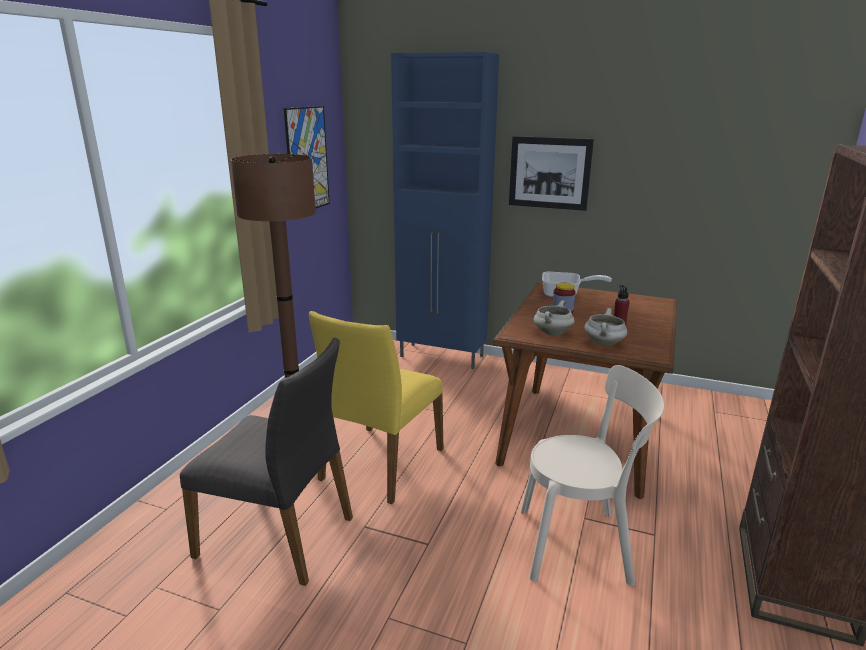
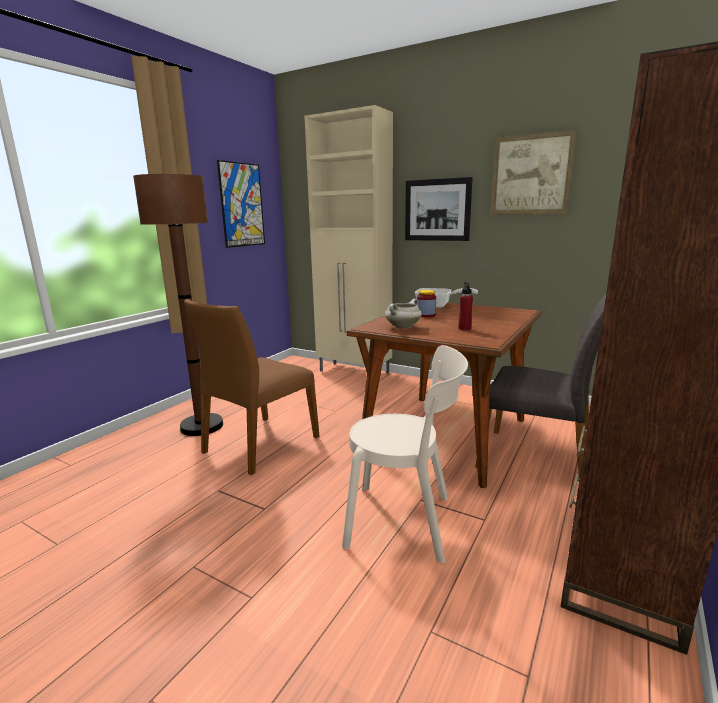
camera: 10 degrees right, 5 degrees down
grey chair [180,338,353,586] -> grey chair moved to [475,294,606,478]
yellow chair [309,311,444,504] -> brown chair [184,299,320,475]
blue cabinet [391,52,499,369] -> beige cabinet [304,105,393,374]
white cooking pot [584,308,627,346] -> none
none -> picture [491,130,577,215]

